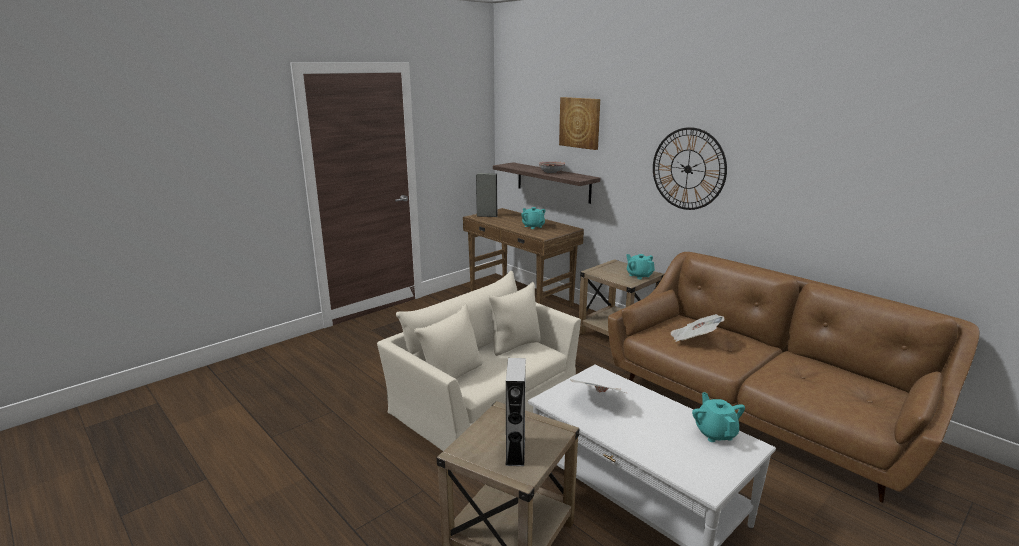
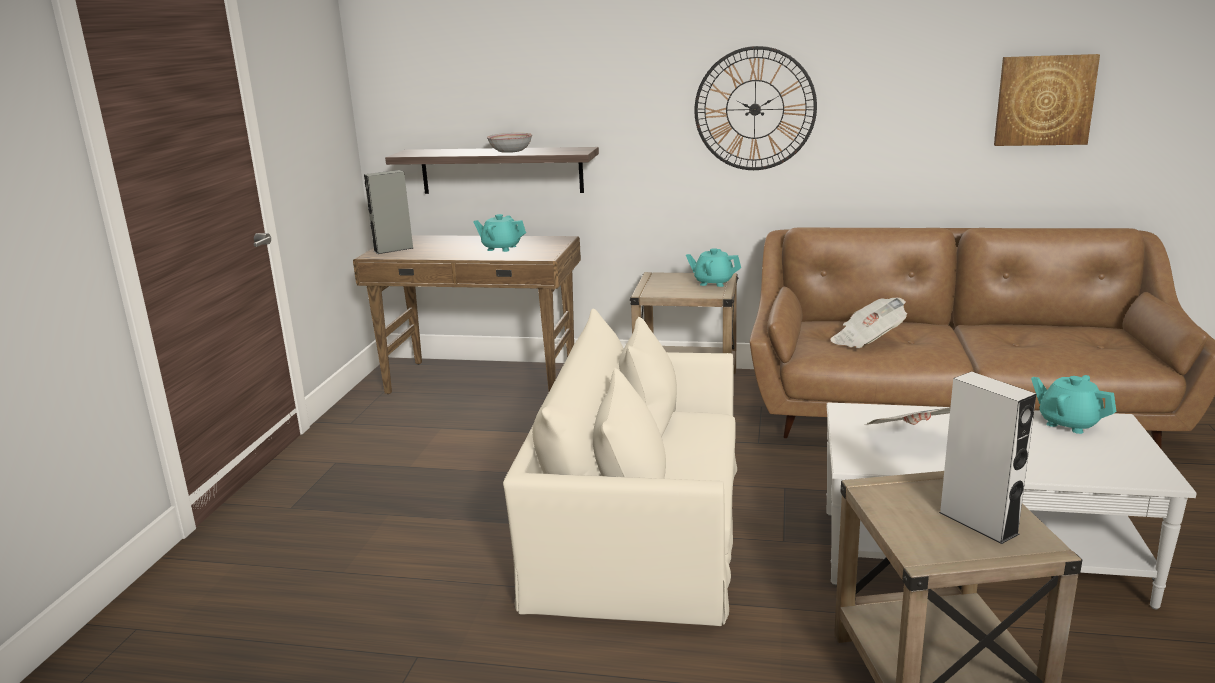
camera: 35 degrees left, 0 degrees up
picture [559,97,600,150] -> picture moved to [994,54,1100,146]

